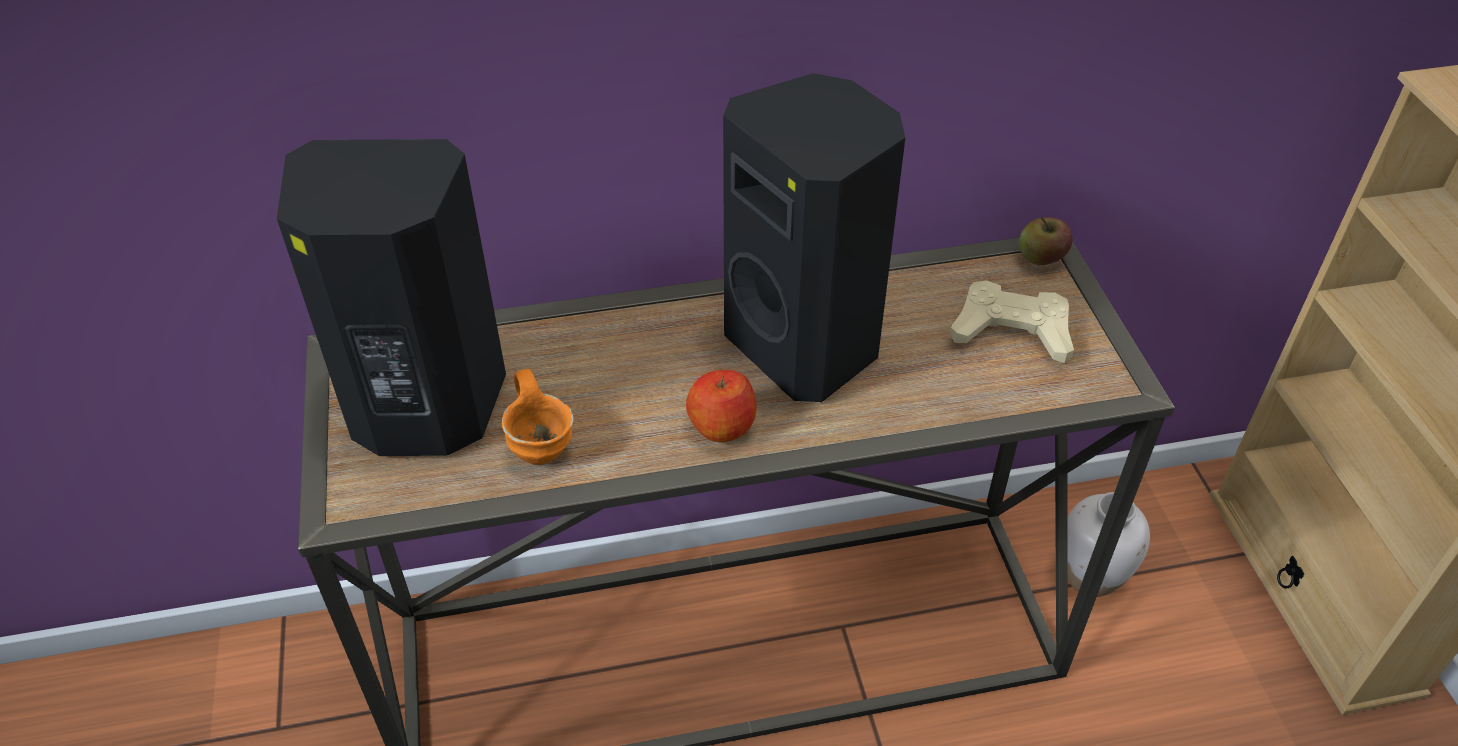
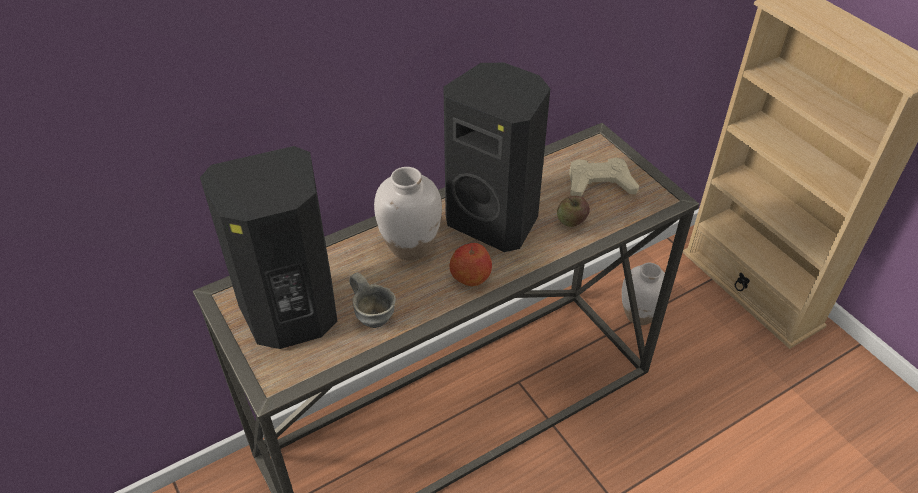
camera: 20 degrees left, 0 degrees up
orange mug [502,369,574,465] -> grey mug [349,273,396,328]
apple [1019,217,1073,265] -> apple moved to [557,196,590,227]
none -> white vase [374,167,442,260]

